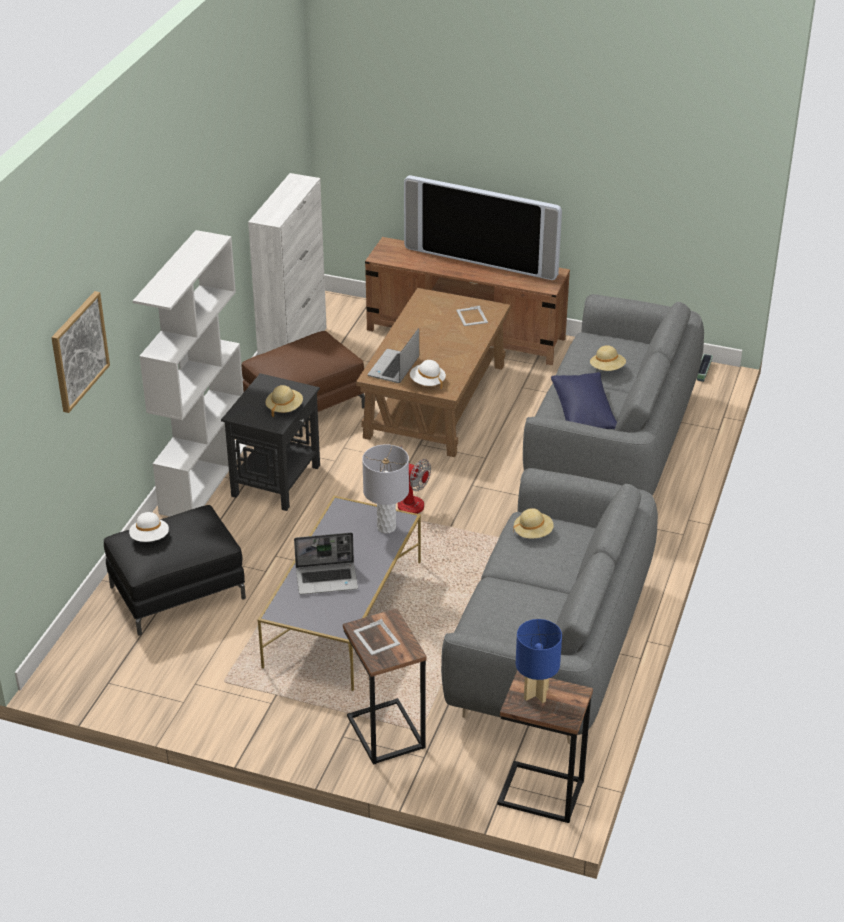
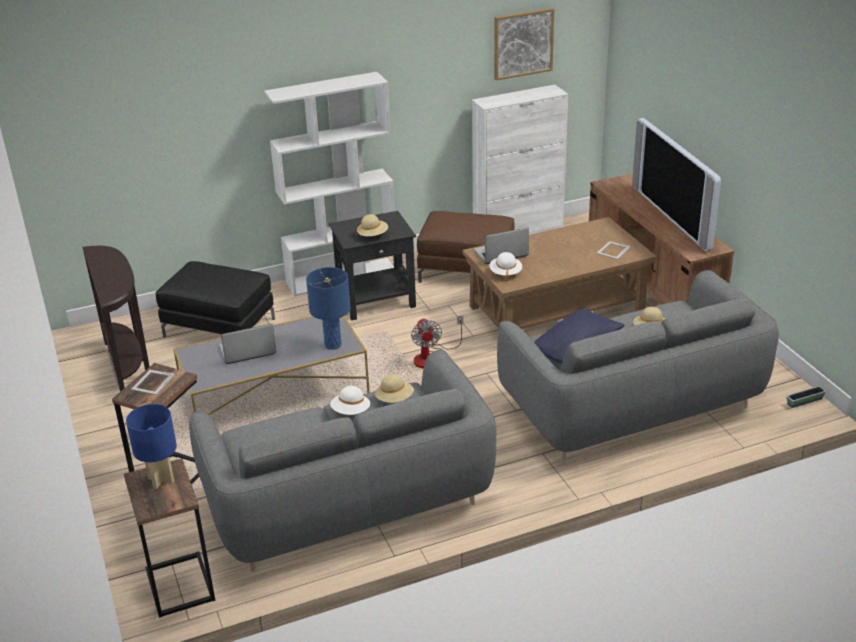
camera: 50 degrees right, 5 degrees down
picture [51,291,110,413] -> picture moved to [494,8,554,81]
white hat [129,512,169,542] -> white hat moved to [330,386,370,415]
laptop [294,533,358,594] -> laptop turned 120 degrees clockwise [219,324,276,364]
grey table lamp [362,444,409,533] -> blue table lamp [306,267,350,350]
none -> brown console table [82,246,150,392]

